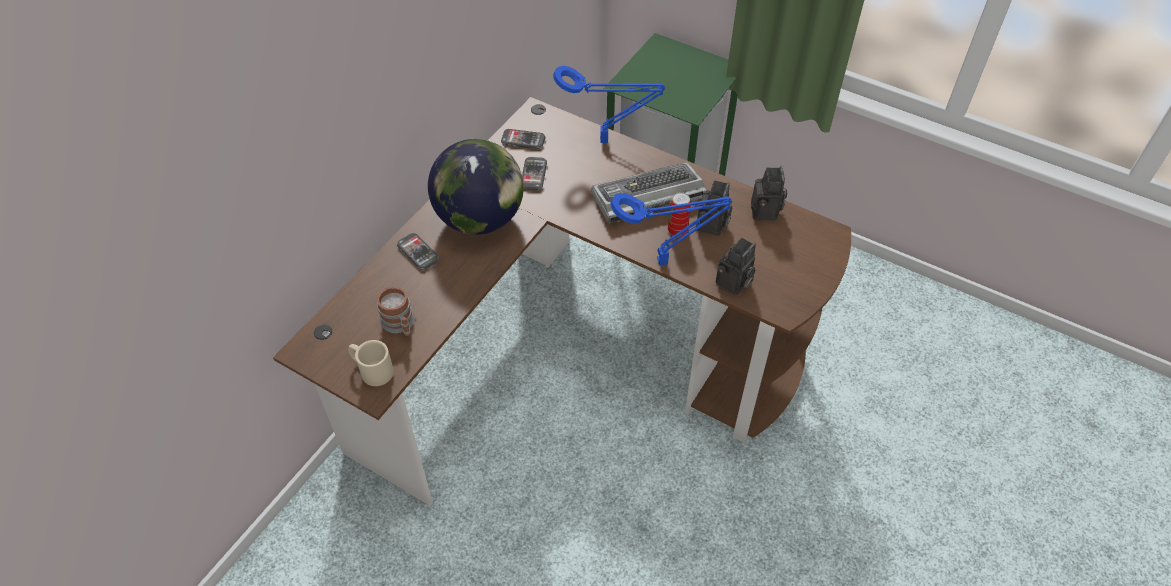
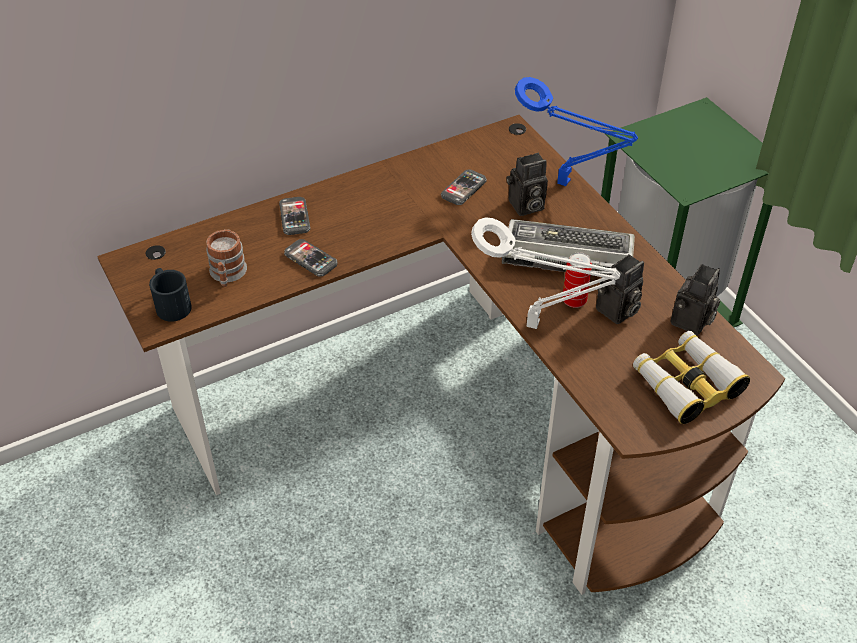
camera: 30 degrees right, 5 degrees down
beige mug [348,340,394,386] -> black mug [149,268,192,322]
globe [428,139,524,235] -> none
phone [501,129,545,149] -> phone moved to [284,239,337,277]
blue table lamp [610,193,732,265] -> white table lamp [471,217,620,329]
camera [716,238,756,295] -> camera moved to [506,153,548,216]
none -> binoculars [633,331,750,424]

